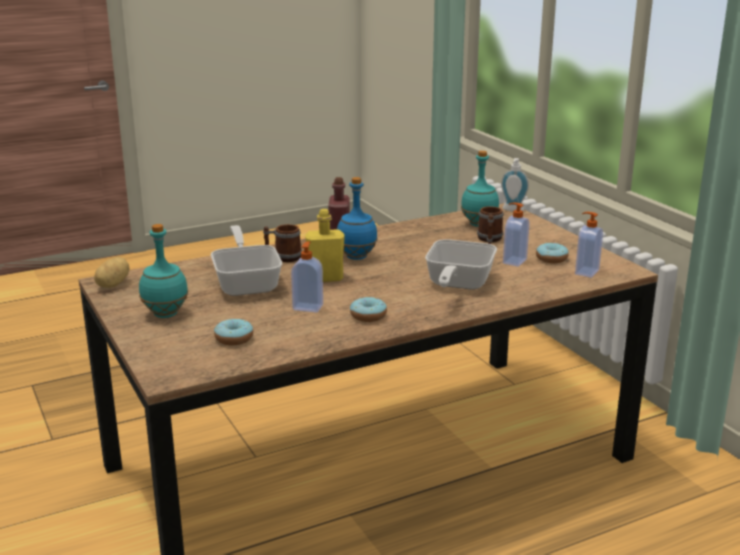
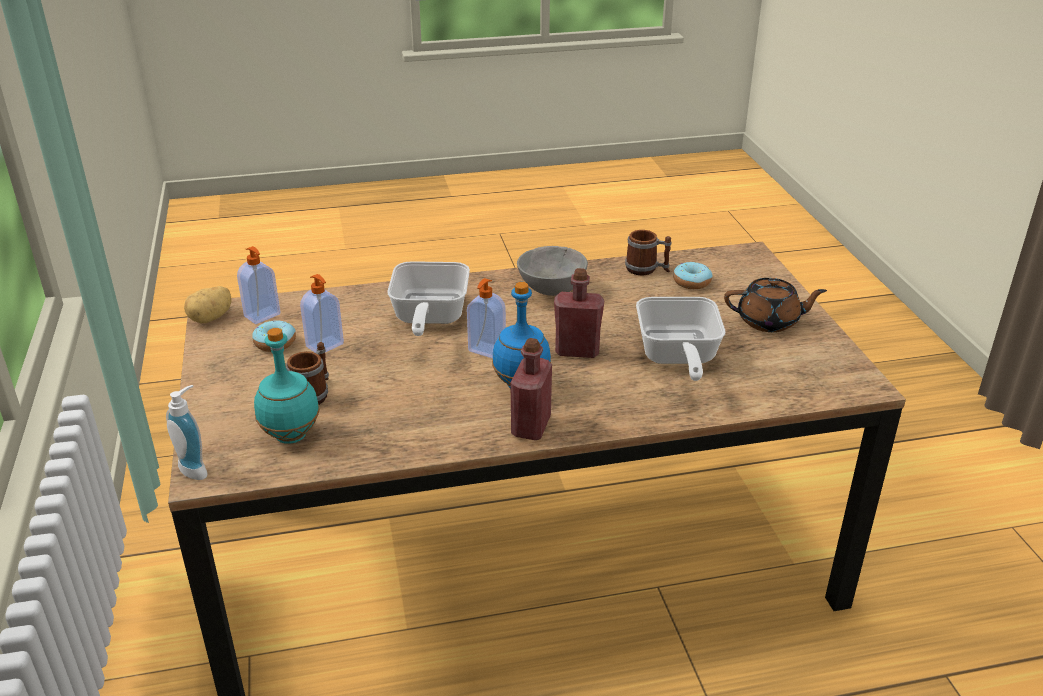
camera: 165 degrees left, 10 degrees up
potato [94,257,130,288] -> potato moved to [184,286,231,323]
turquoise bottle [139,224,188,318] -> brown teapot [724,278,827,332]
mug [263,224,302,262] -> mug moved to [625,230,671,275]
soap dispenser [291,241,323,313] -> soap dispenser moved to [467,278,506,359]
yellow bottle [305,209,345,282] -> red bottle [554,268,604,358]
donut [350,297,387,322] -> grey bowl [517,246,588,296]
frying pan [425,239,497,290] -> frying pan turned 150 degrees clockwise [387,261,470,336]

